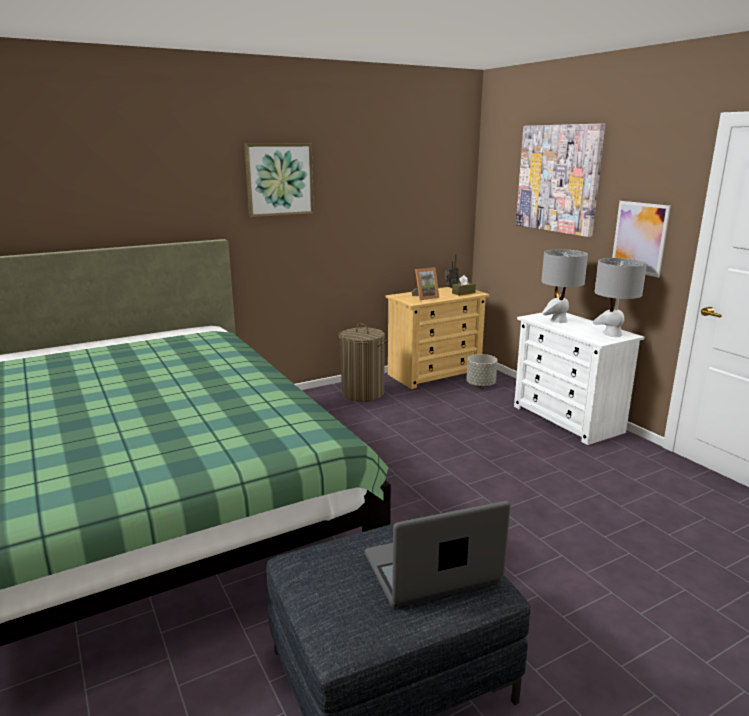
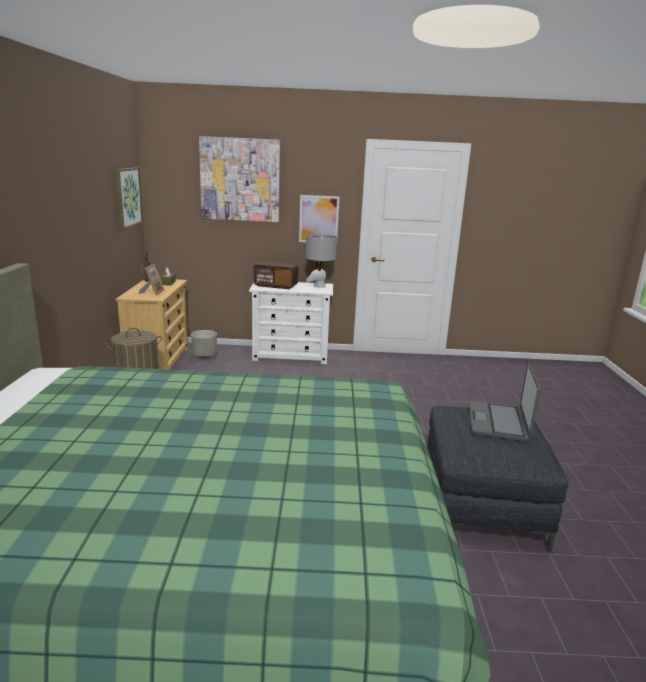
camera: 60 degrees left, 0 degrees up
picture [244,144,314,217] -> picture moved to [115,168,143,229]
grey table lamp [541,249,588,323] -> radio [253,261,298,289]

